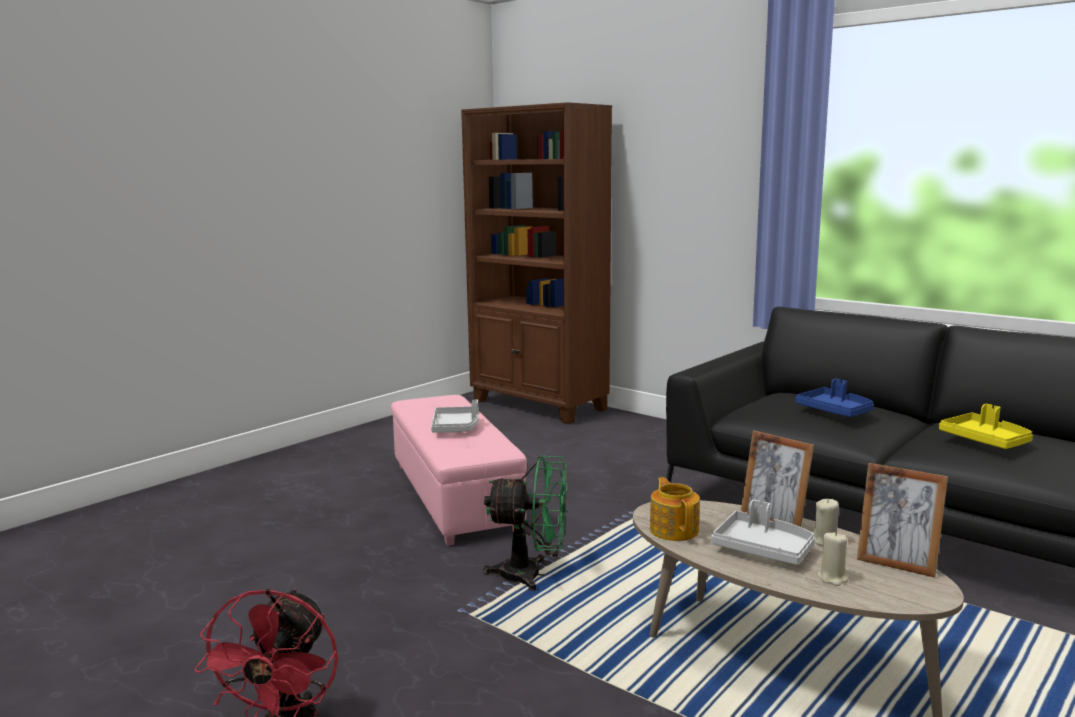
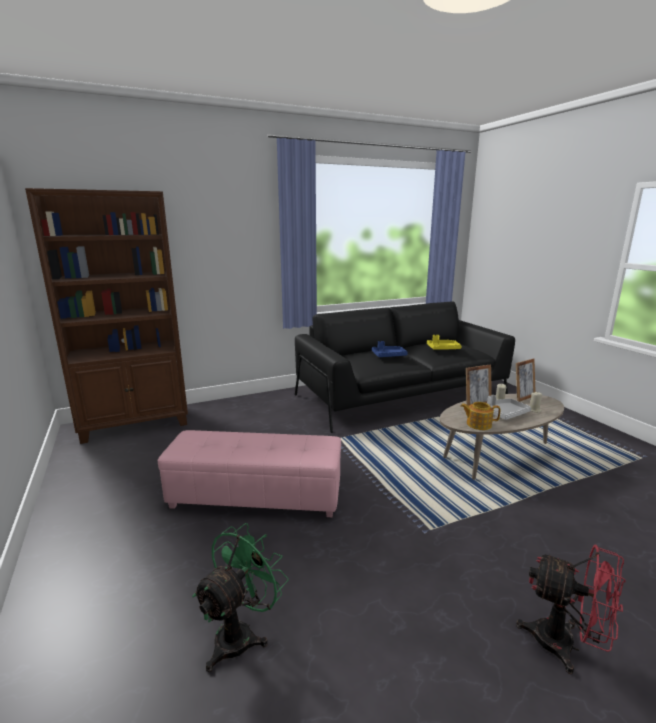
camera: 65 degrees left, 5 degrees up
grey tray [431,399,479,433] -> none
green fan [483,455,568,591] -> green fan moved to [192,523,288,672]

